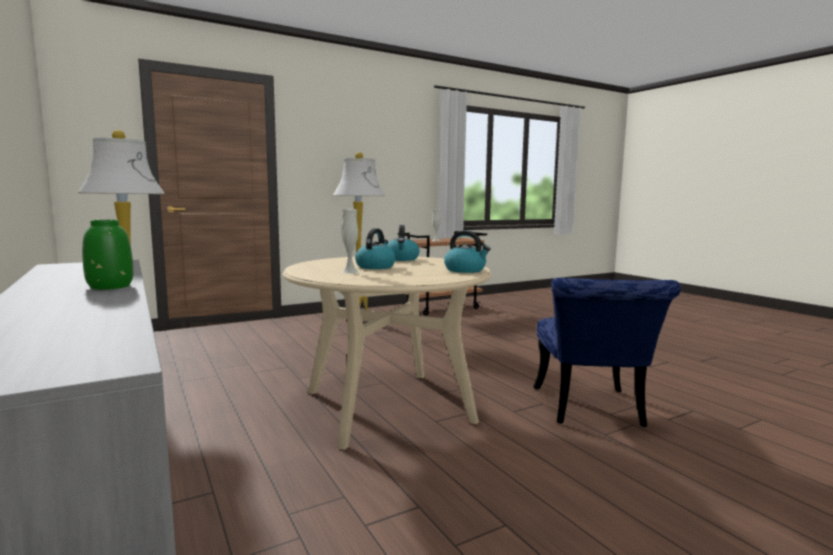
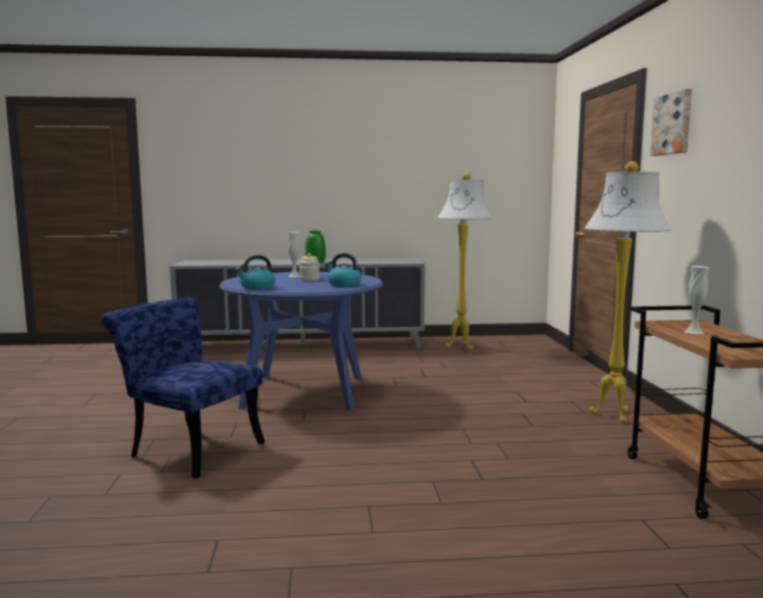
camera: 115 degrees right, 0 degrees up
beige dining table [283,257,492,450] -> blue dining table [219,272,383,411]
kettle [355,228,396,269] -> jar [300,253,319,281]
none -> picture [650,89,692,156]

